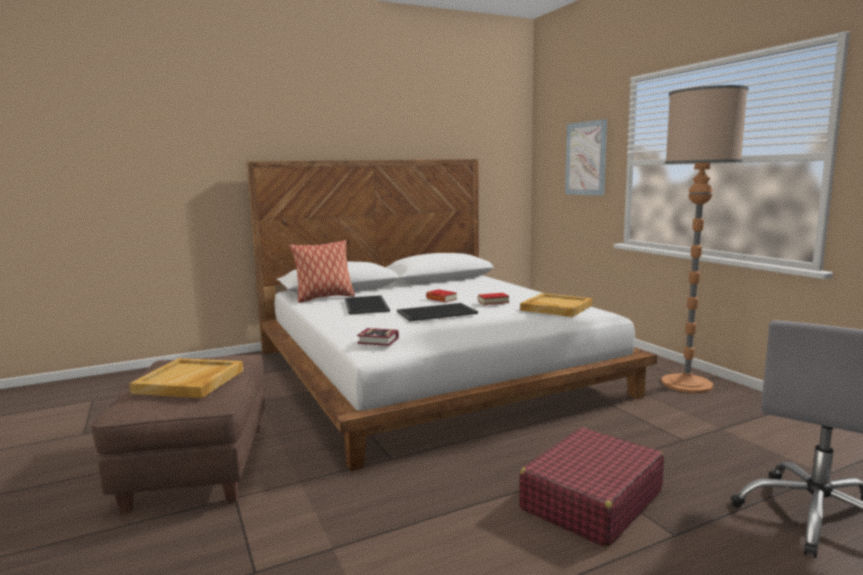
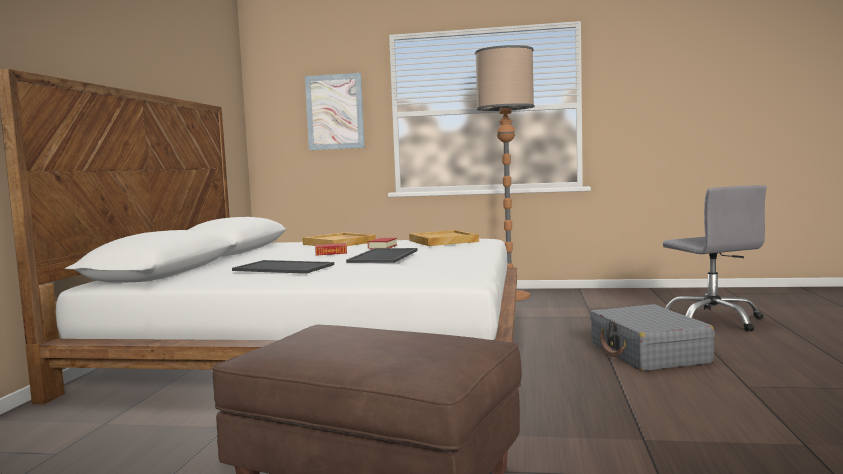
camera: 55 degrees left, 5 degrees down
beige tray [129,358,244,398] -> beige tray moved to [302,232,376,246]
pillow [289,240,355,303] -> none
book [357,328,399,346] -> none
red suitcase [519,427,664,547] -> grey suitcase [590,304,715,371]

